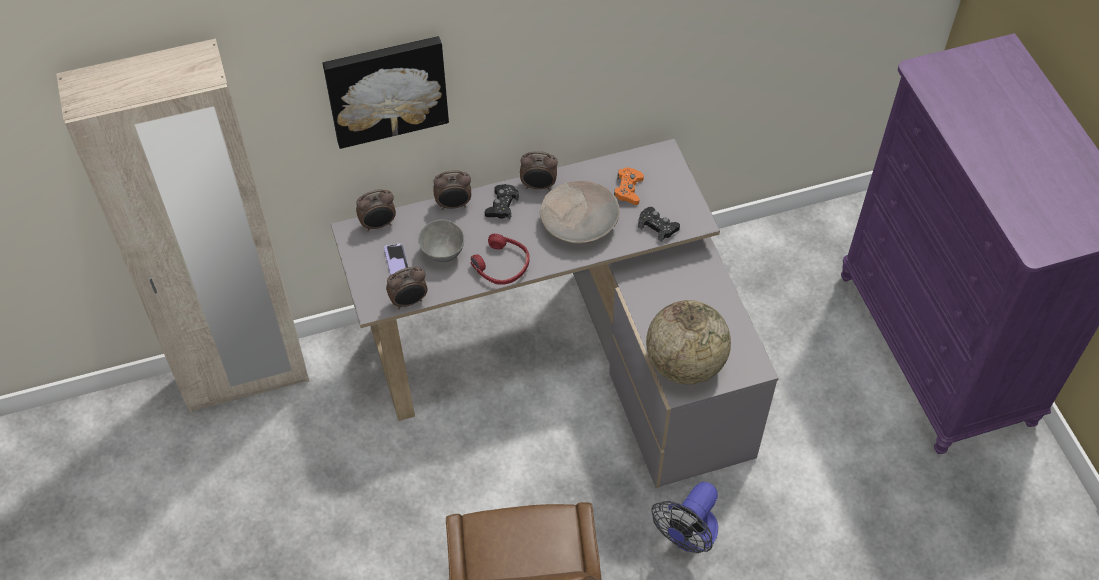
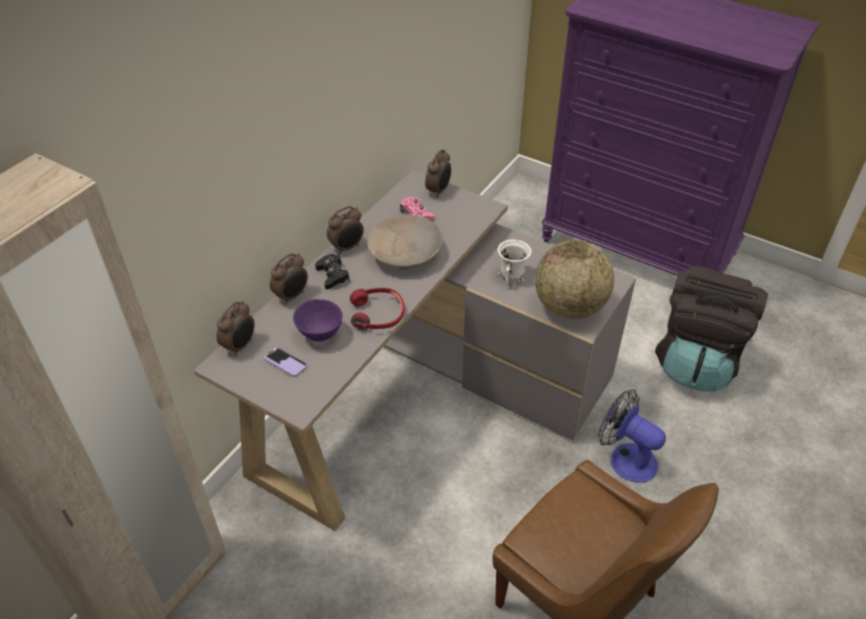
camera: 40 degrees left, 10 degrees down
picture [323,36,449,149] -> none
alarm clock [386,267,428,309] -> alarm clock moved to [425,149,451,198]
grey bowl [418,220,464,262] -> purple bowl [293,299,343,342]
orange game controller [614,167,644,205] -> pink game controller [400,197,435,221]
black game controller [638,207,680,242] -> none
fan [651,482,718,553] -> fan turned 135 degrees clockwise [598,389,666,483]
none -> white mug [498,240,532,284]
none -> black backpack [655,266,768,392]

